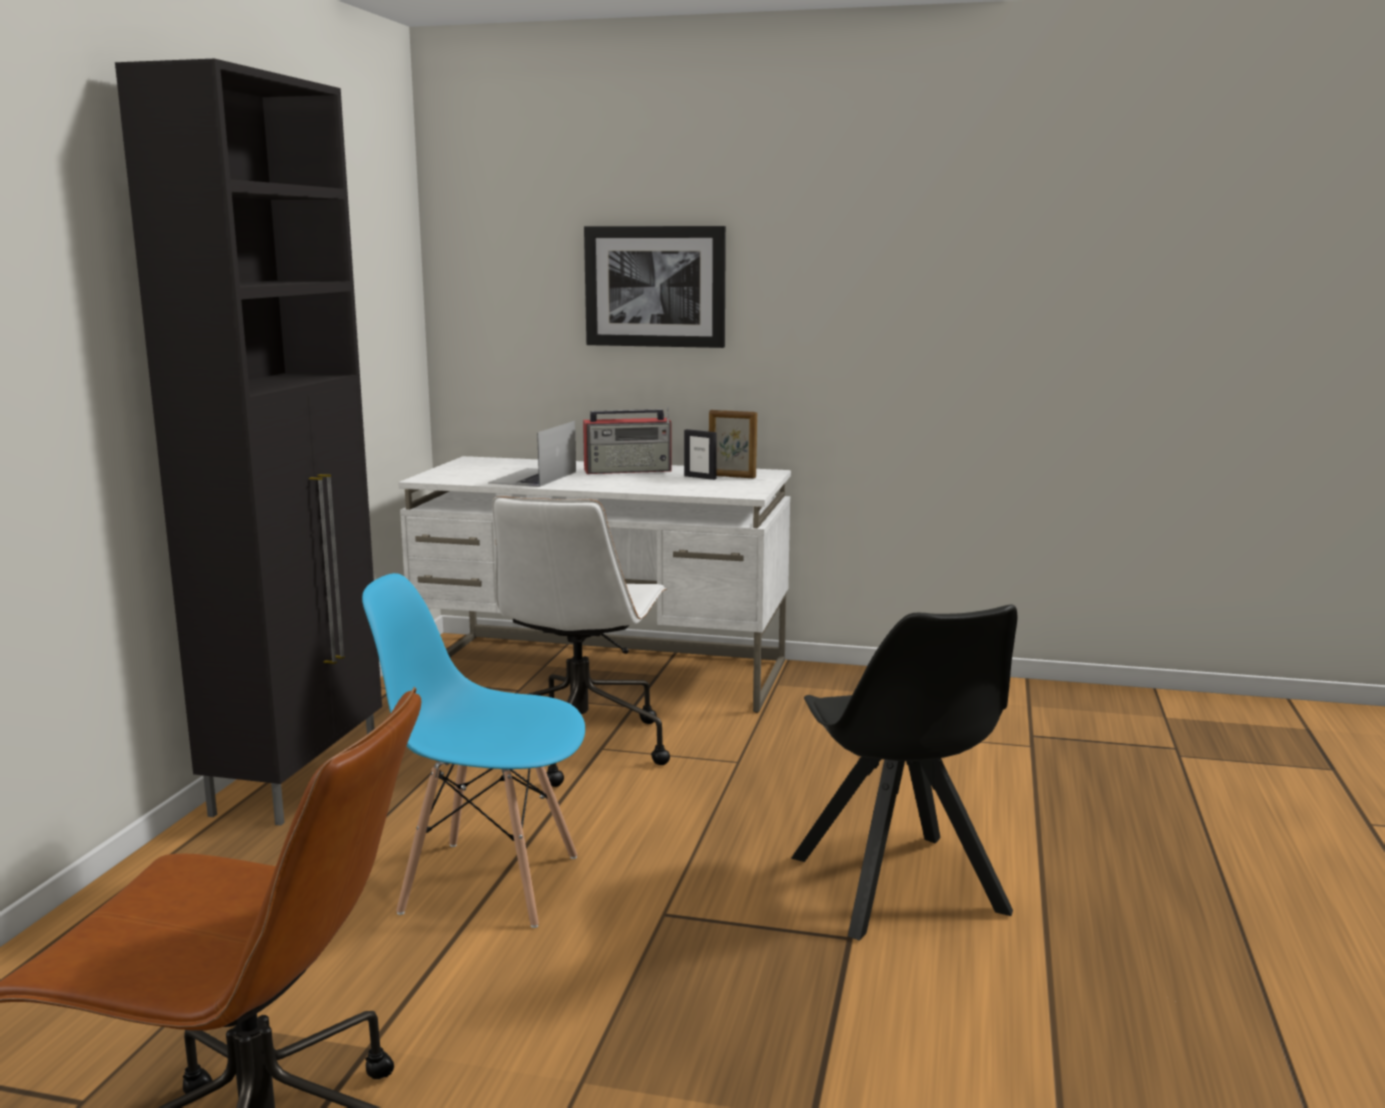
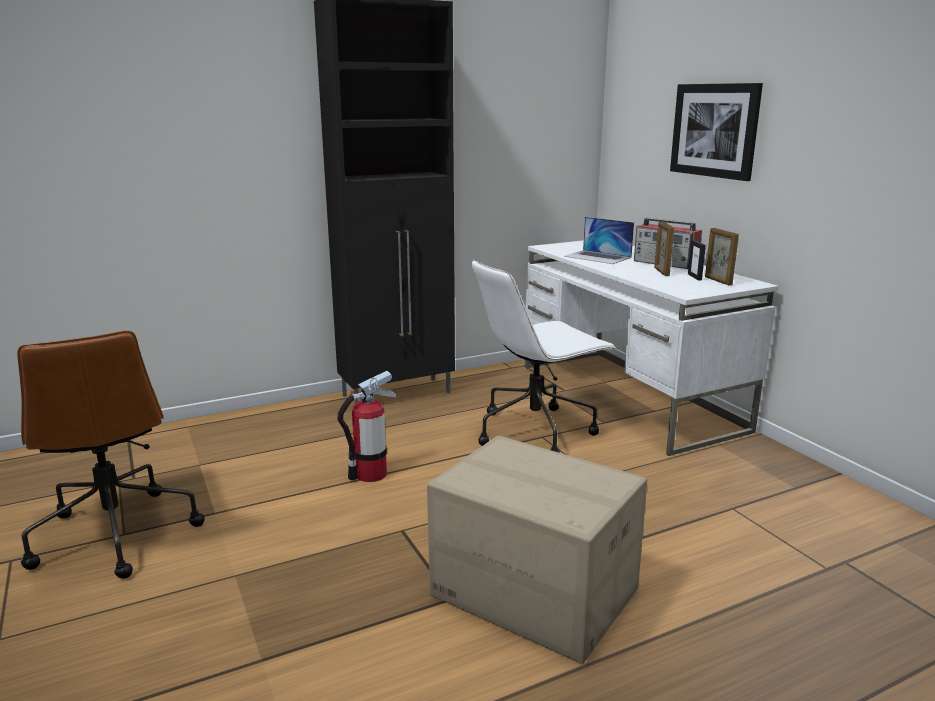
camera: 50 degrees right, 5 degrees up
blue chair [362,573,585,928] -> fire extinguisher [337,371,396,482]
laptop [488,421,576,487] -> laptop turned 120 degrees counterclockwise [564,217,634,264]
black chair [791,604,1017,941] -> cardboard box [427,435,647,664]
none -> picture frame [654,221,674,276]

